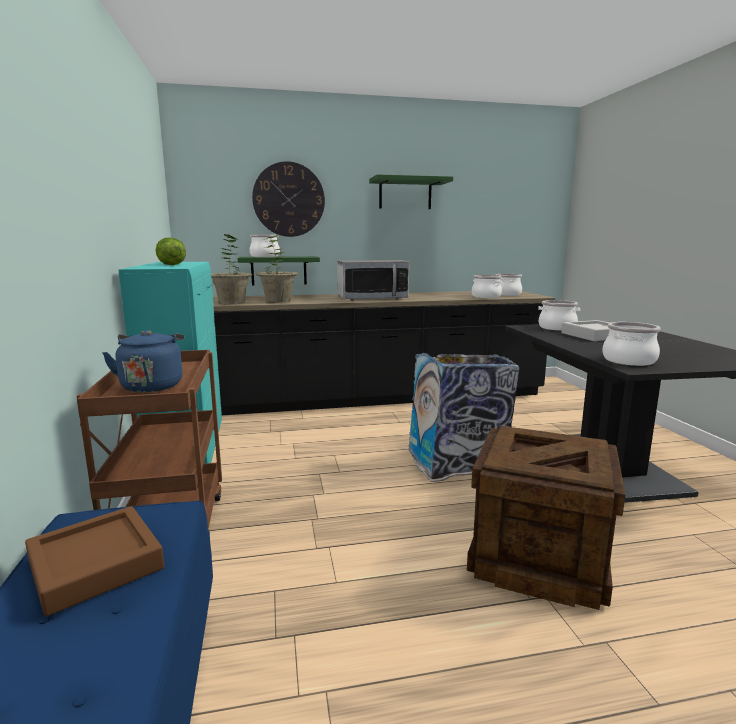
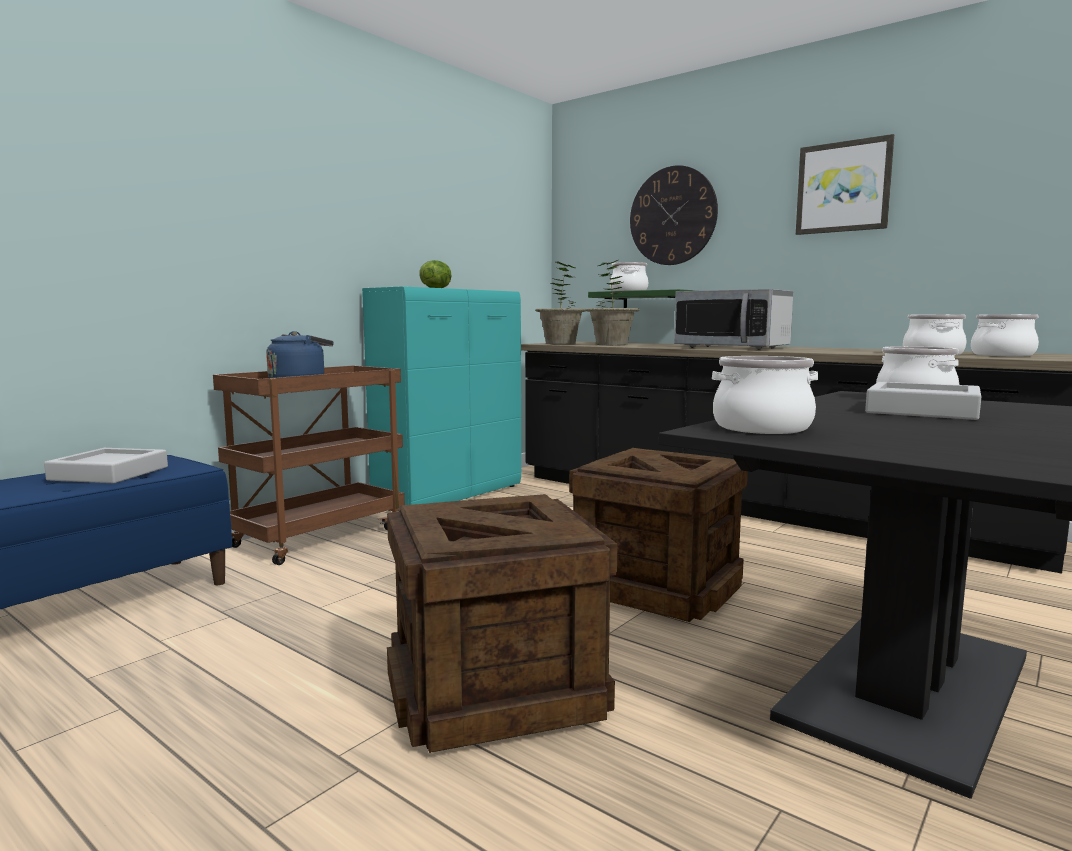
camera: 50 degrees right, 5 degrees down
brown tray [25,506,164,616] -> grey tray [44,448,168,483]
green shelf [369,174,453,209] -> picture [796,134,894,235]
trash can [409,353,520,482] -> crate [569,448,748,622]

